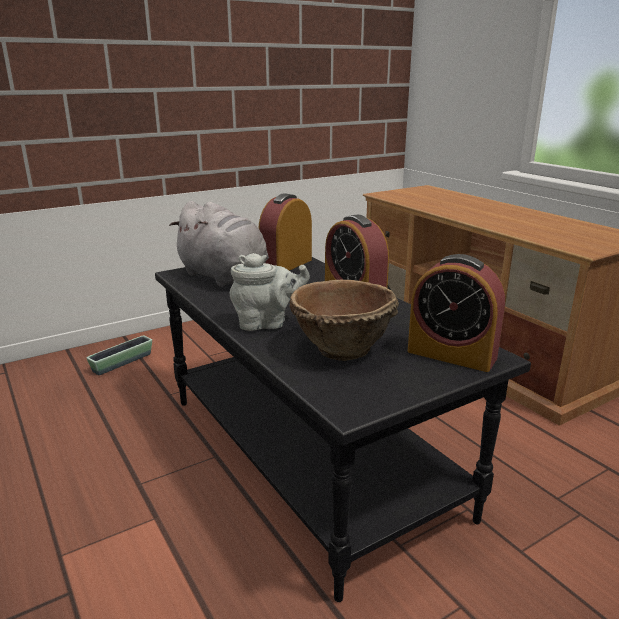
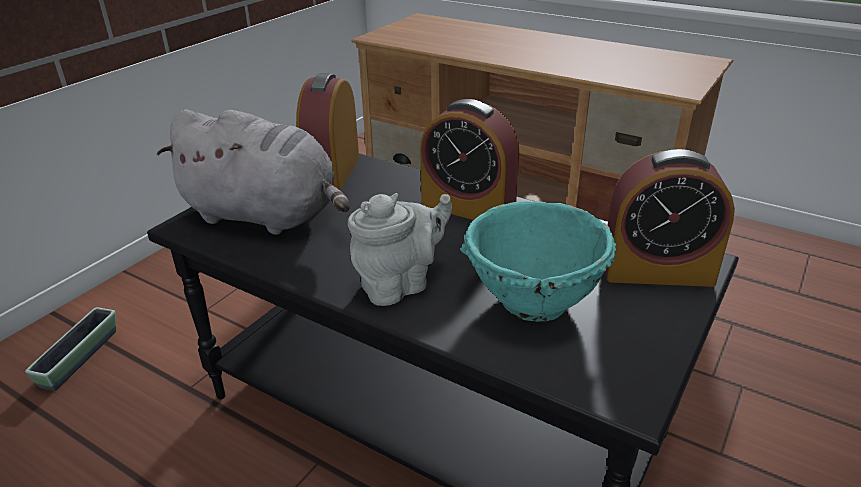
camera: 25 degrees left, 10 degrees up
brown bowl [289,280,399,361] -> turquoise bowl [460,201,617,321]

